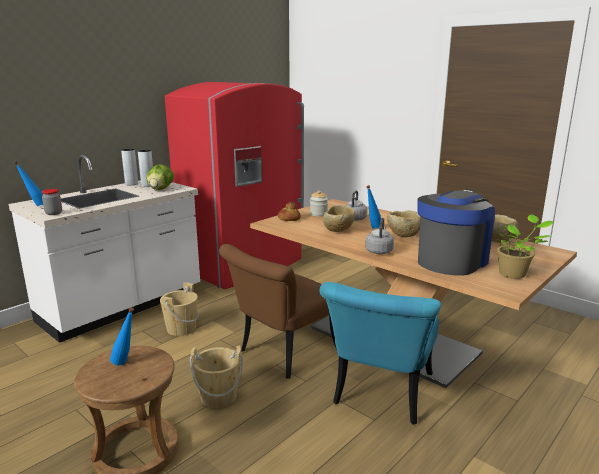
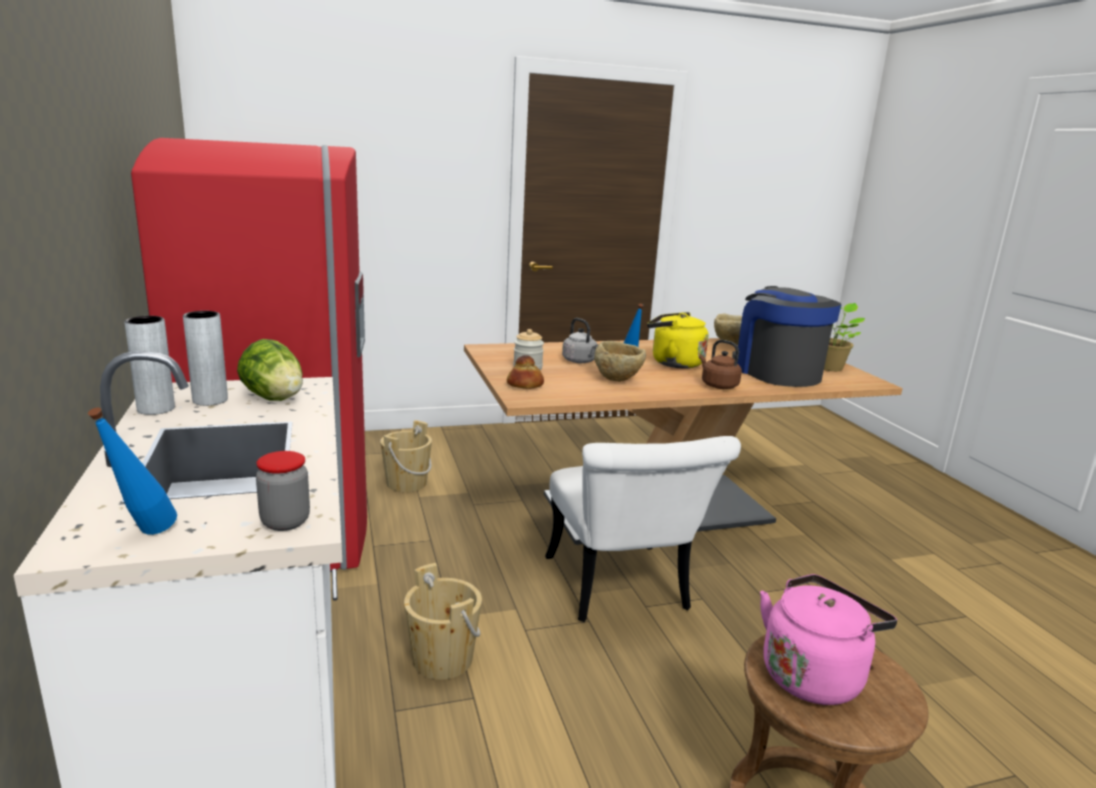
camera: 60 degrees left, 0 degrees up
blue bottle [110,308,134,365] -> pink kettle [760,574,897,705]
beige bucket [190,346,243,408] -> beige bucket moved to [380,420,432,492]
brown chair [219,244,337,379] -> white chair [545,436,741,622]
turquoise chair [320,282,441,425] -> none
grey kettle [365,218,394,254] -> brown kettle [699,340,742,389]
beige bowl [387,210,420,237] -> yellow kettle [647,312,708,369]

